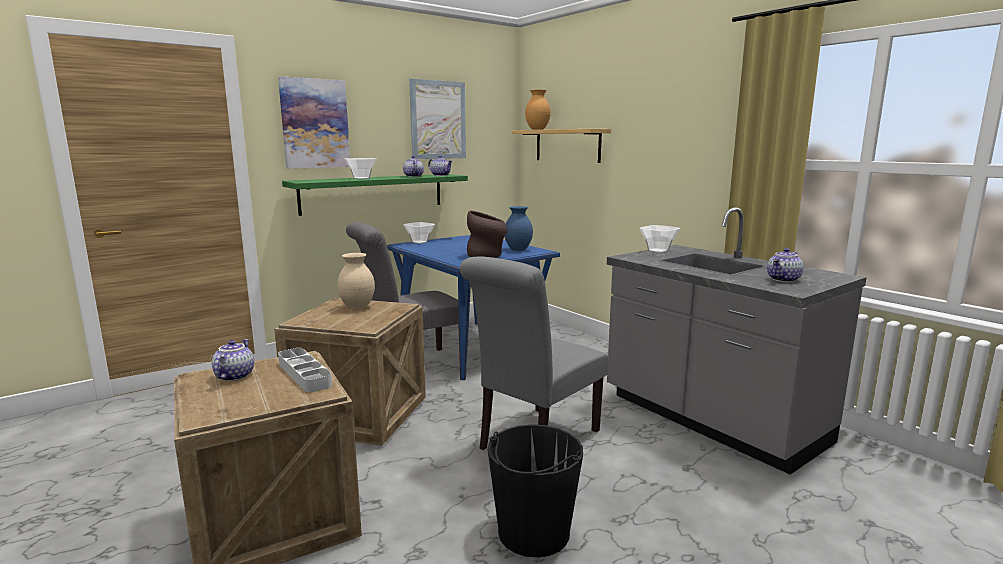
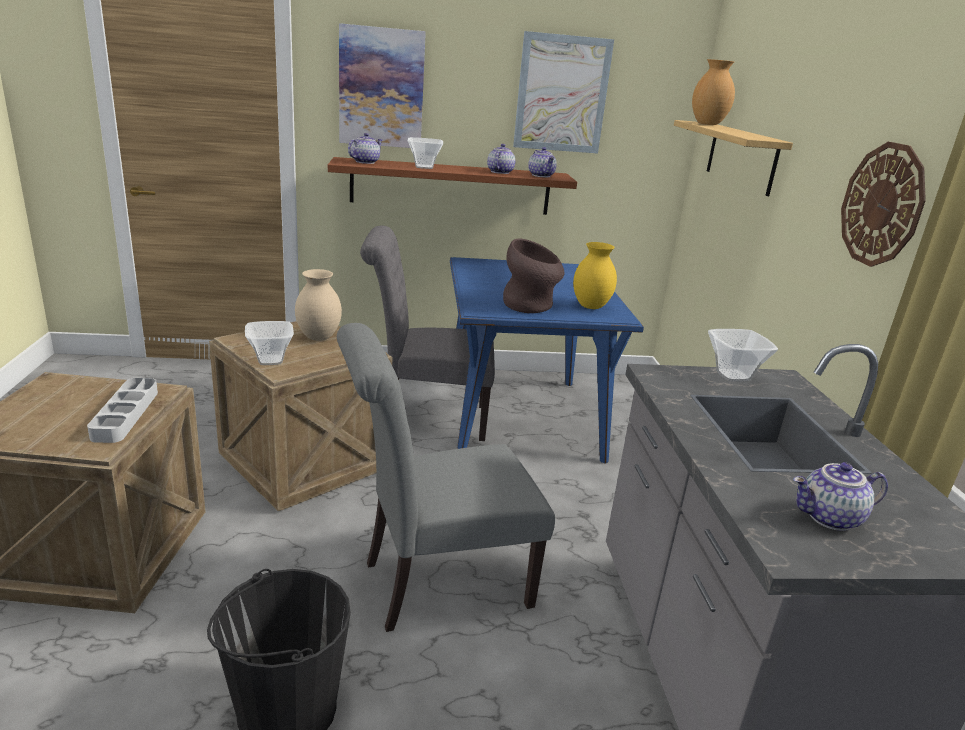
camera: 30 degrees right, 10 degrees up
teapot [212,339,254,381] -> teapot moved to [348,133,383,164]
green shelf [282,174,468,216] -> brown shelf [328,157,577,215]
bowl [403,222,435,244] -> bowl moved to [245,321,294,365]
blue vase [505,206,533,251] -> yellow vase [573,242,617,309]
none -> wall clock [841,142,926,267]

